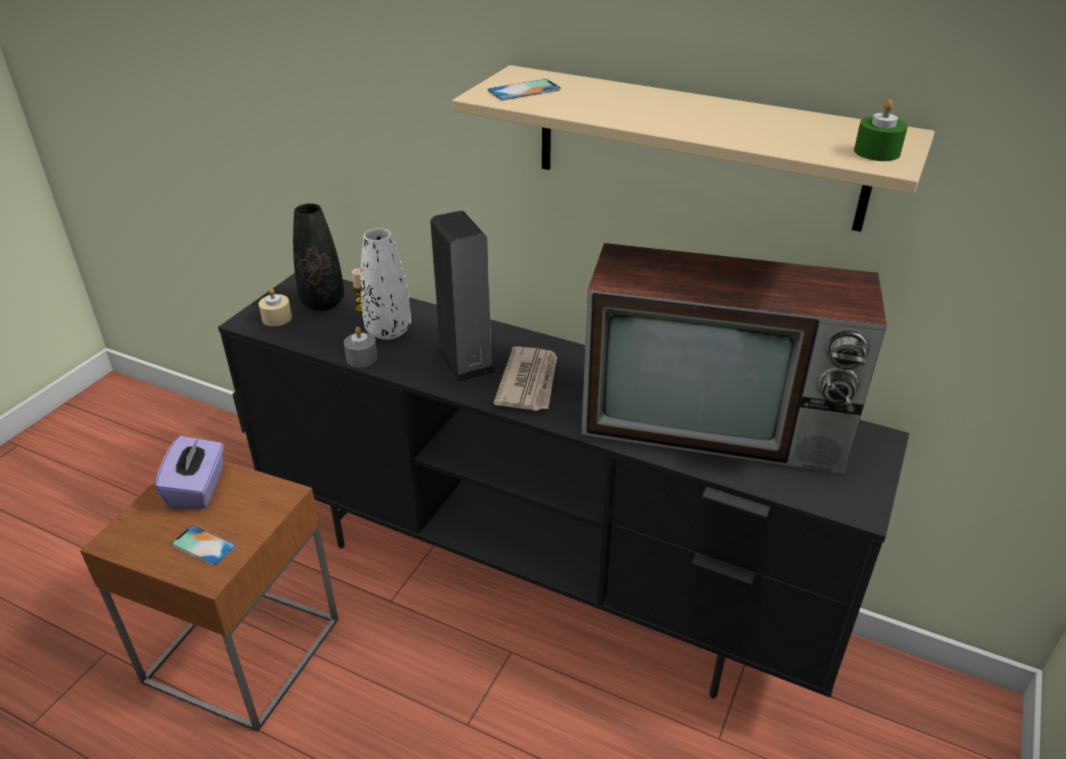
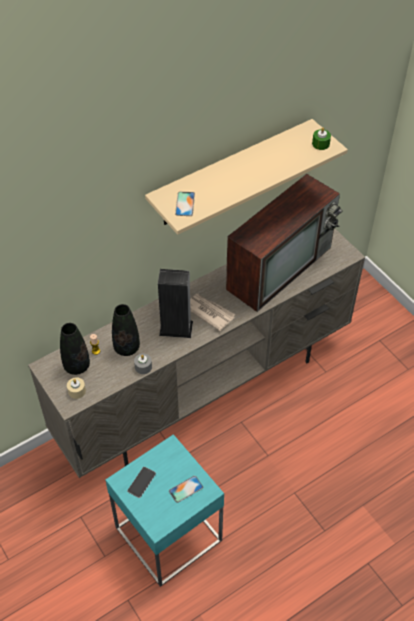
camera: 60 degrees left, 15 degrees up
brown side table [80,460,338,732] -> turquoise side table [106,434,224,587]
purple tissue box [155,436,224,509] -> phone [127,467,156,498]
black tv stand [218,273,909,699] -> beige tv stand [28,229,365,478]
white vase [360,228,411,340] -> black vase [112,304,140,356]

